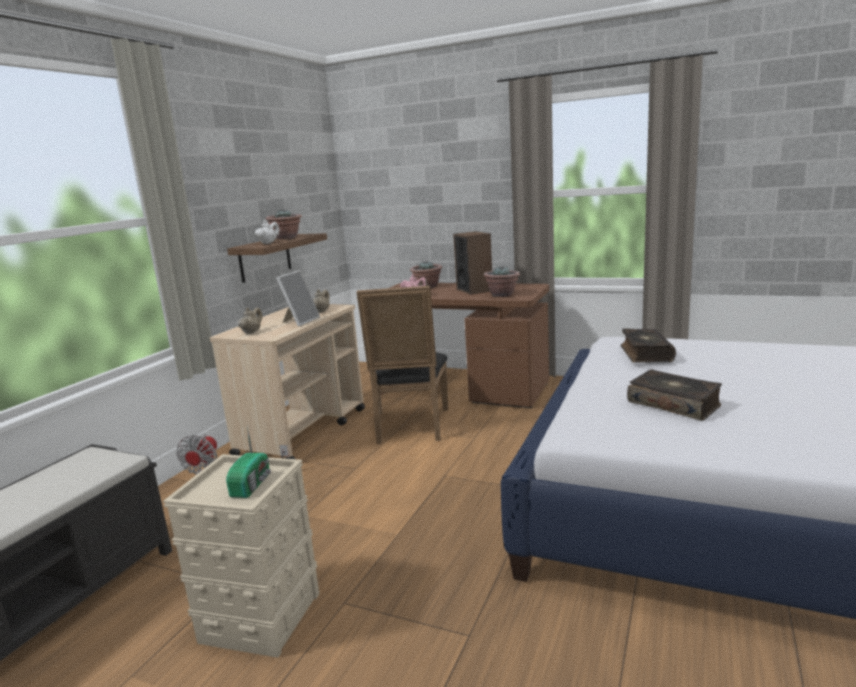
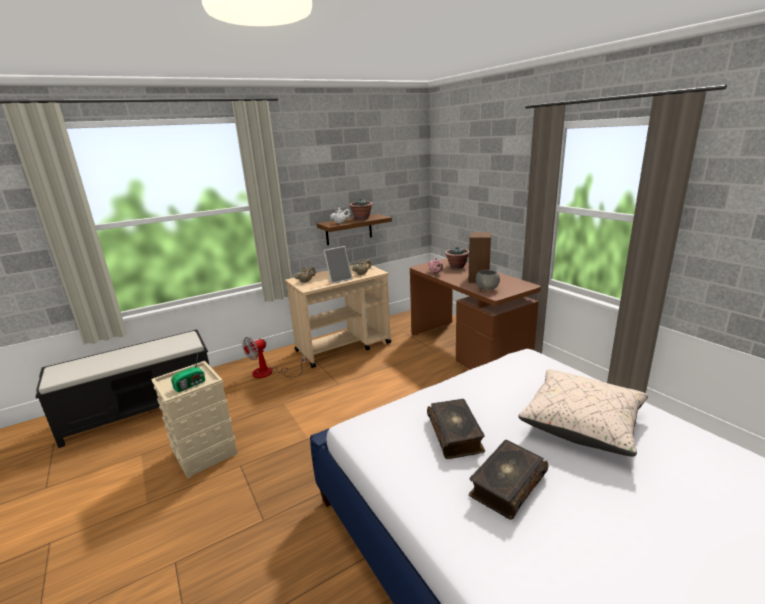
camera: 35 degrees right, 5 degrees up
black chair [357,286,448,444] -> none
potted plant [484,266,520,297] -> grey bowl [476,270,500,290]
book [620,329,676,363] -> book moved to [469,440,548,520]
none -> beige pillow [519,369,648,456]

